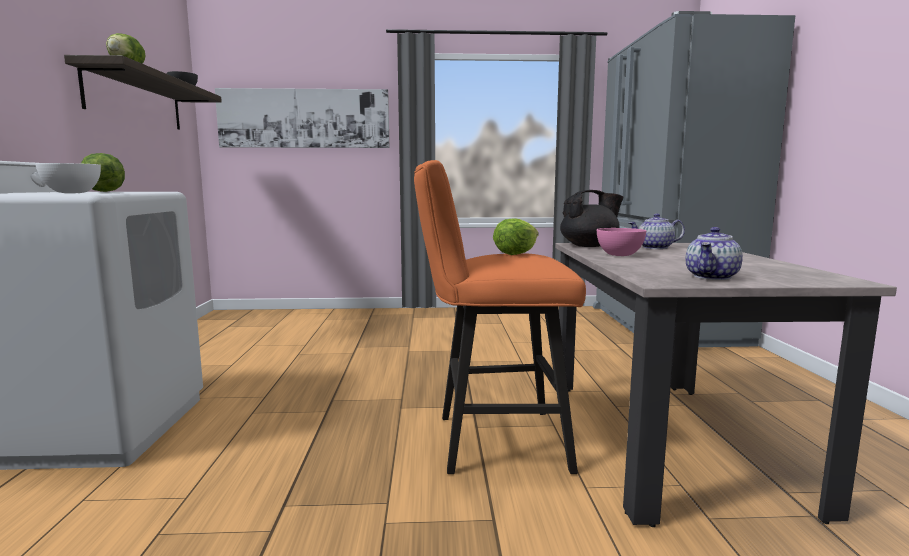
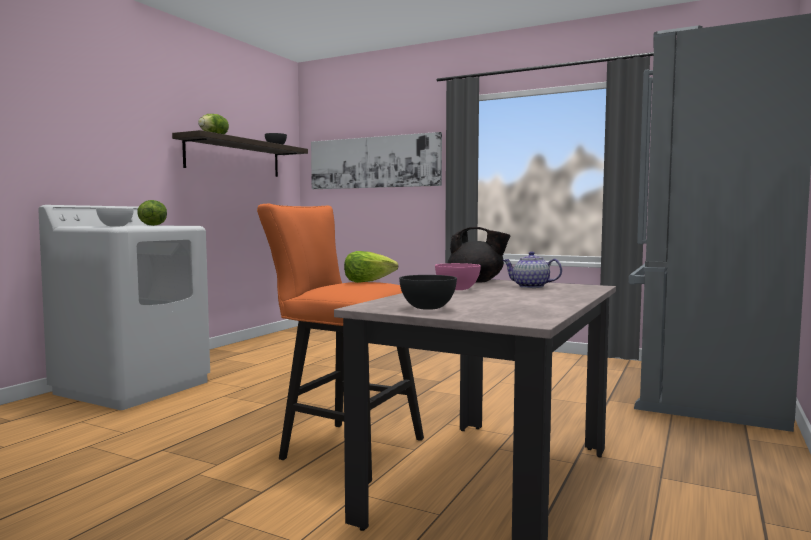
camera: 30 degrees right, 5 degrees down
teapot [686,227,743,280] -> grey bowl [399,275,457,310]

